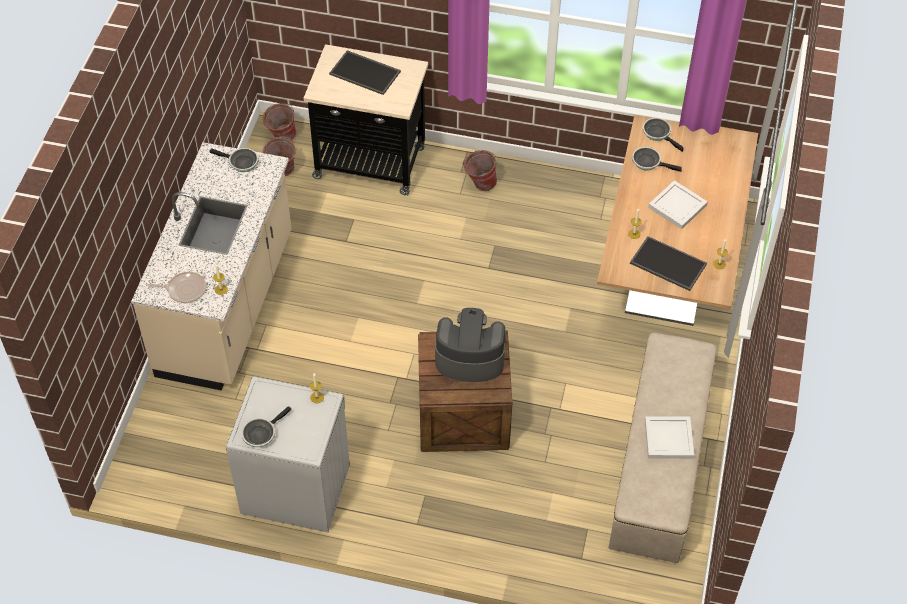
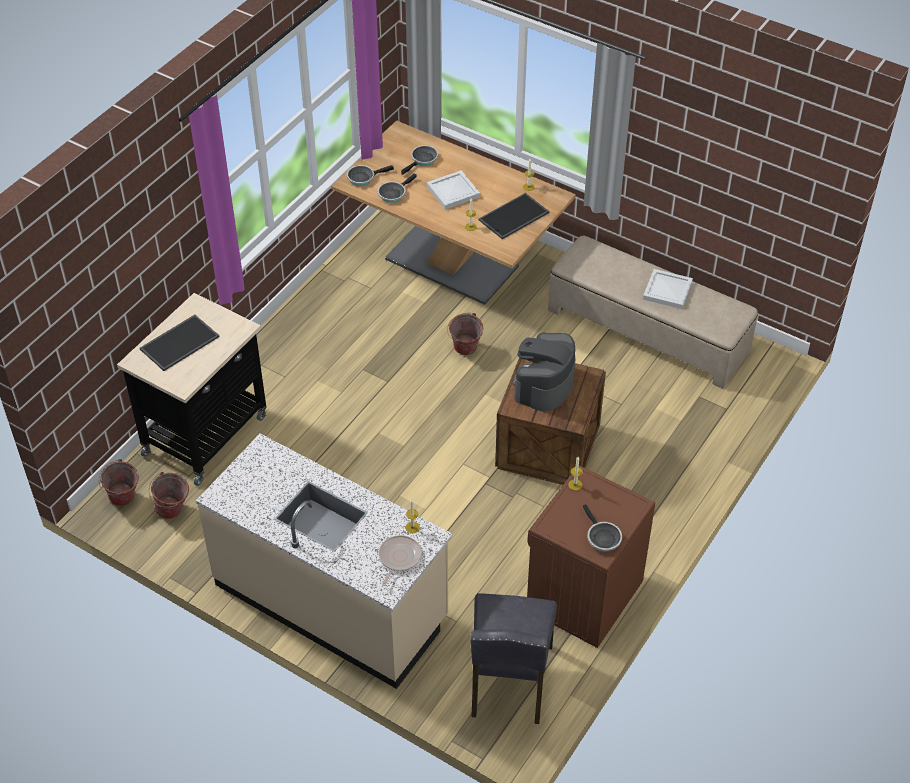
camera: 70 degrees left, 5 degrees down
frying pan [210,148,259,172] -> frying pan moved to [401,145,438,175]
white washing machine [226,376,350,532] -> brown washing machine [527,465,655,648]
bucket [463,150,497,191] -> bucket moved to [447,313,483,355]
none -> grey chair [470,593,557,724]

